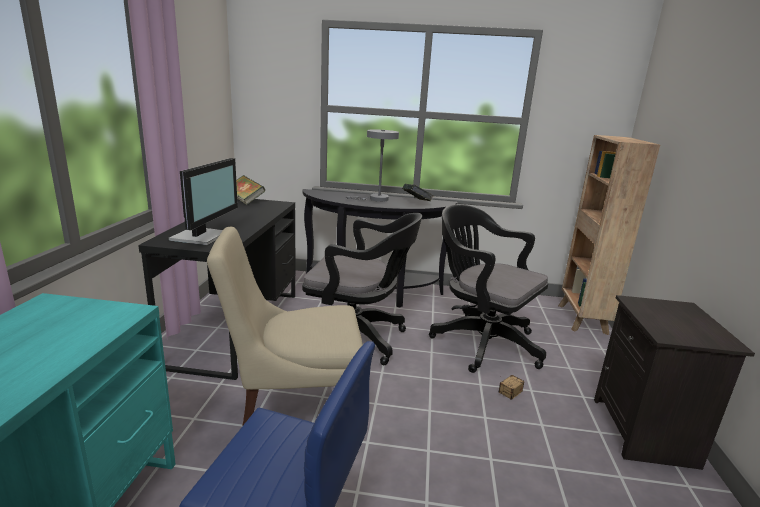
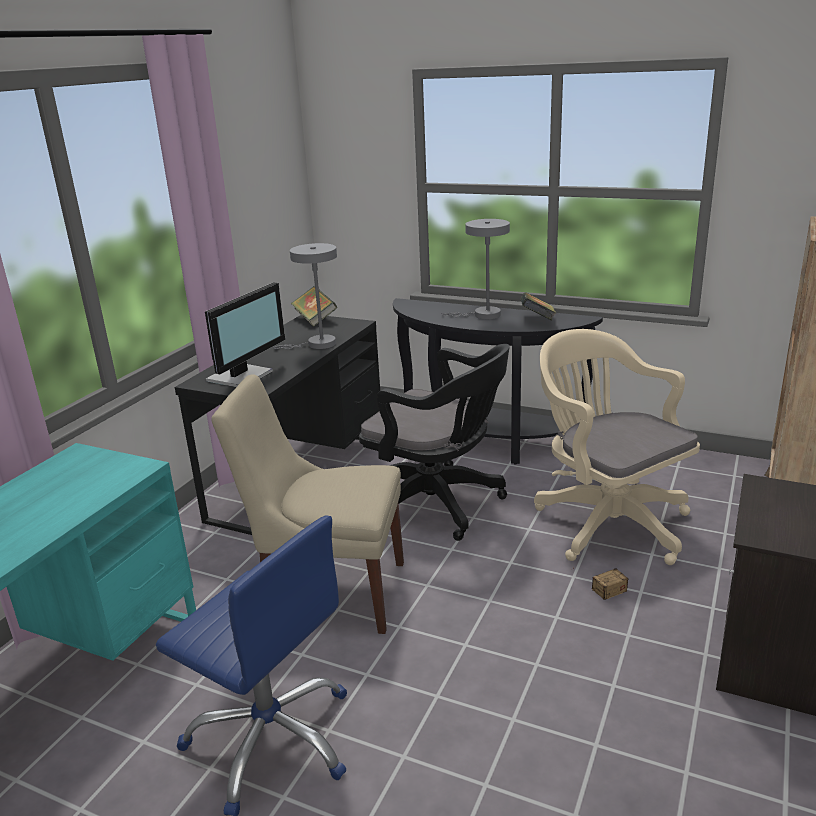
camera: 20 degrees right, 5 degrees up
black office chair [429,204,548,373] -> beige office chair [534,329,700,565]
none -> grey table lamp [273,243,337,349]

